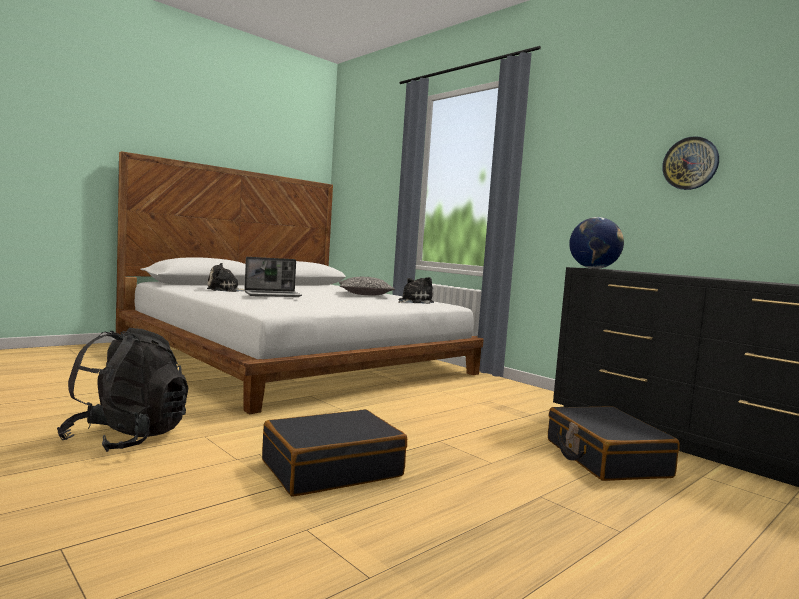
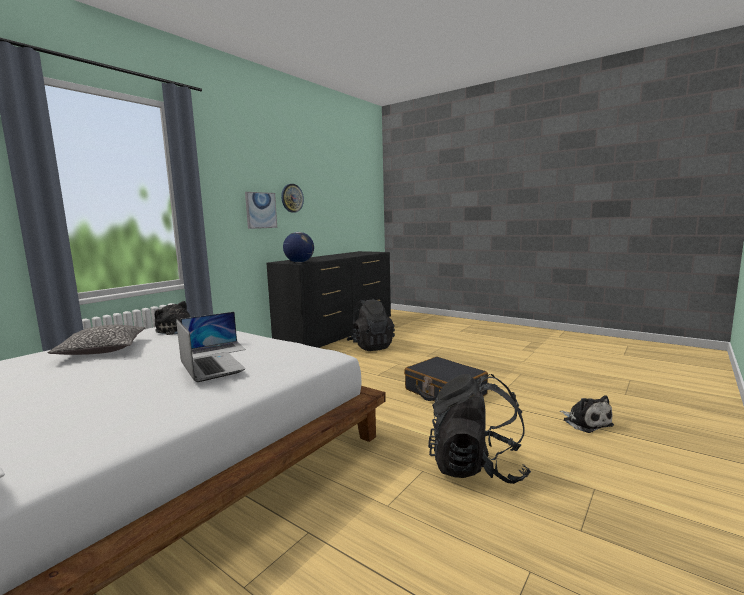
camera: 100 degrees left, 5 degrees up
plush toy [207,263,245,292] -> plush toy moved to [560,395,614,433]
black suitcase [548,406,680,481] -> black backpack [347,299,395,351]
none -> laptop [181,312,246,358]
none -> picture [245,192,277,229]

